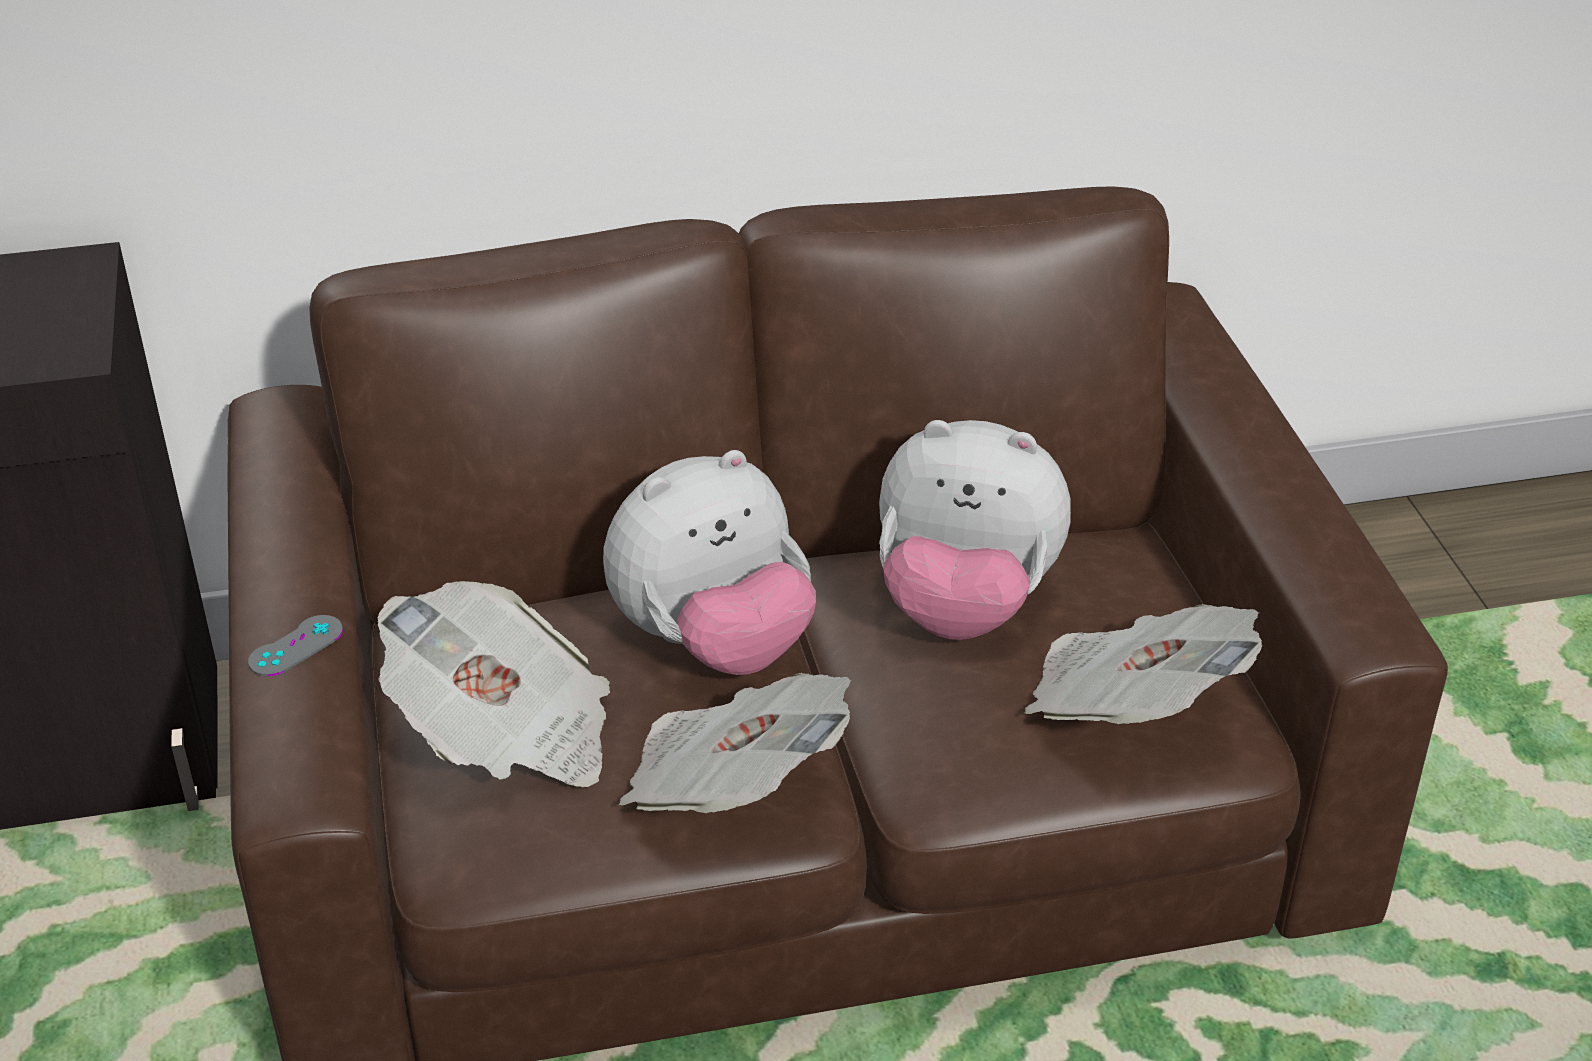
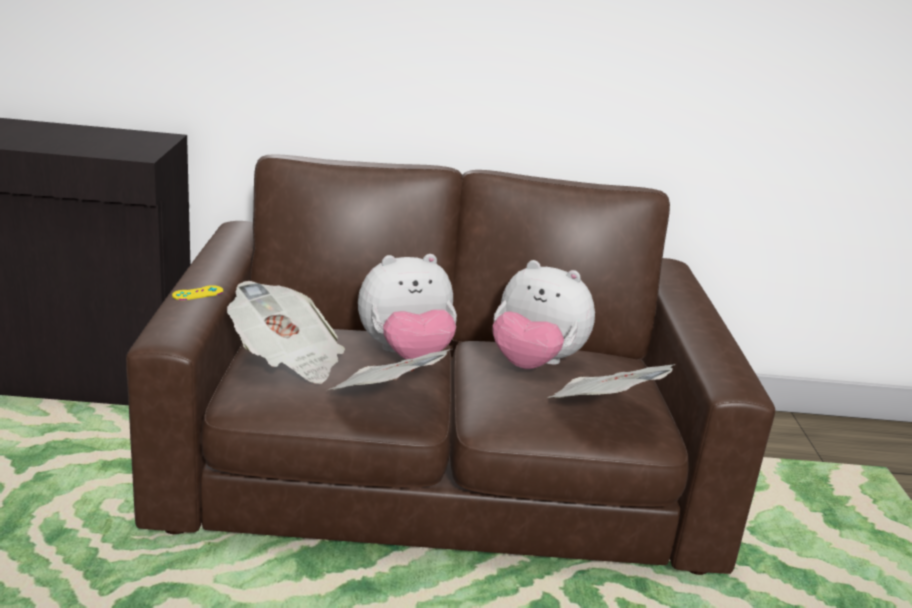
camera: 10 degrees right, 15 degrees down
grey game controller [248,615,343,677] -> yellow game controller [172,285,223,300]

